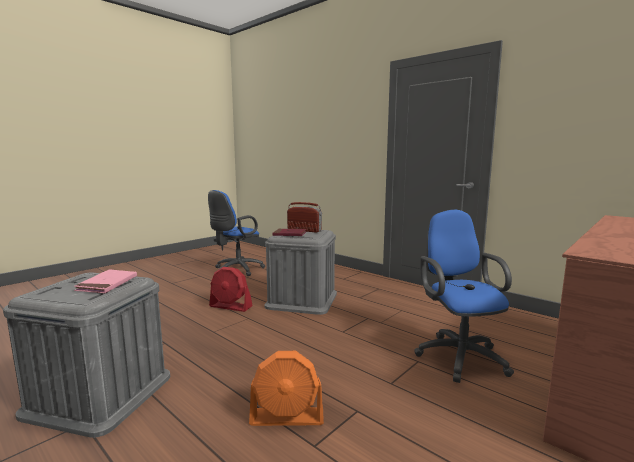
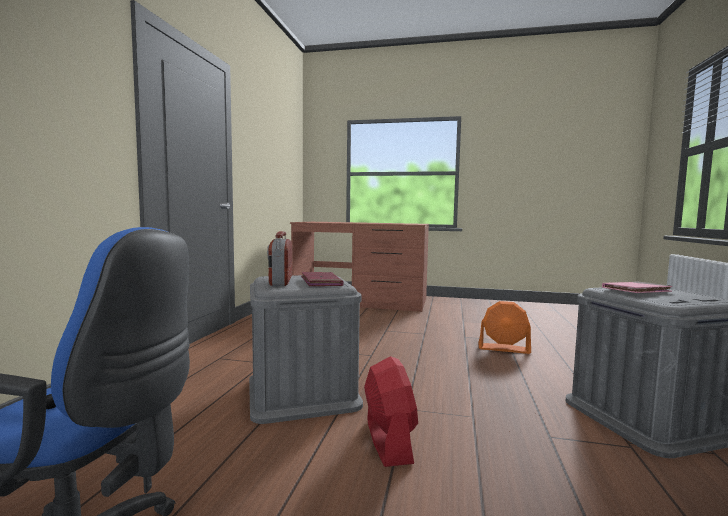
camera: 120 degrees left, 5 degrees down
orange fan [249,351,324,426] -> orange fan turned 135 degrees clockwise [478,301,531,354]
blue office chair [414,210,514,383] -> none

